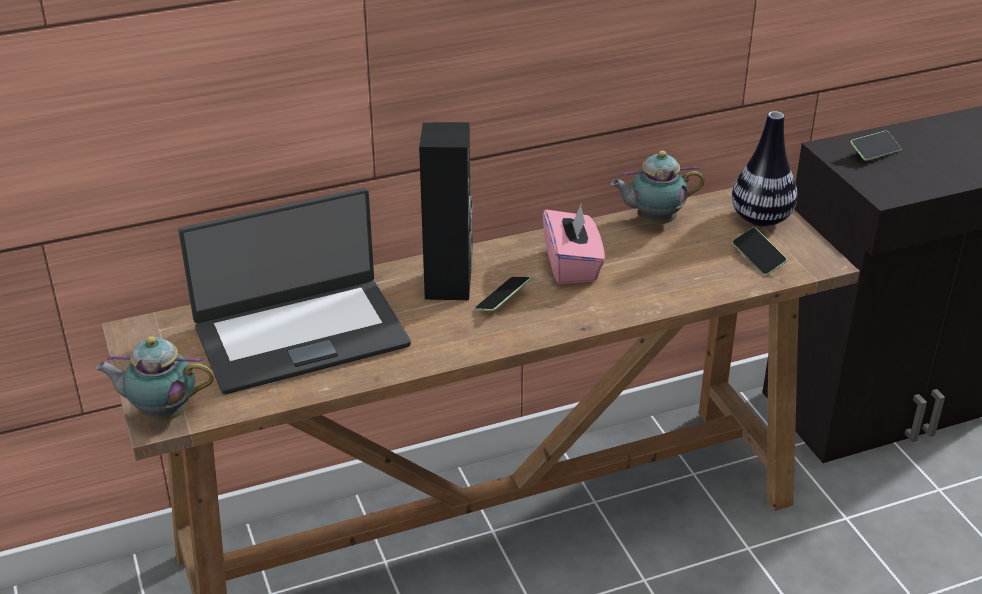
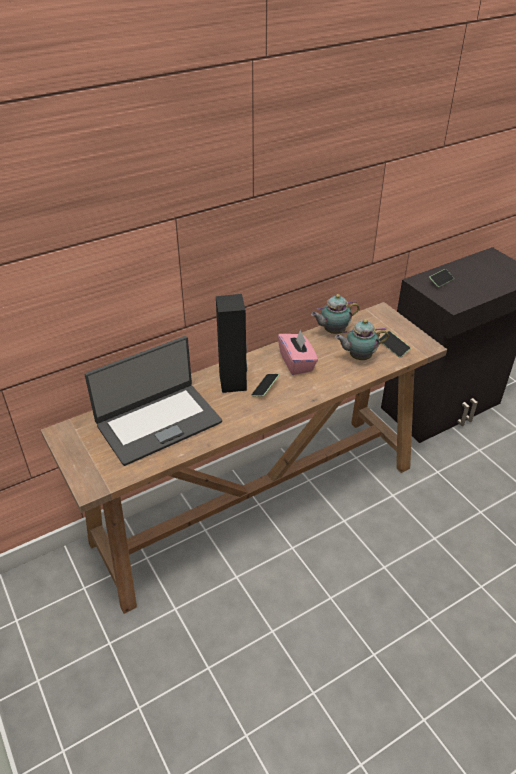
camera: 10 degrees left, 5 degrees up
teapot [95,336,214,422] -> teapot moved to [335,319,389,360]
vase [732,111,798,227] -> none

